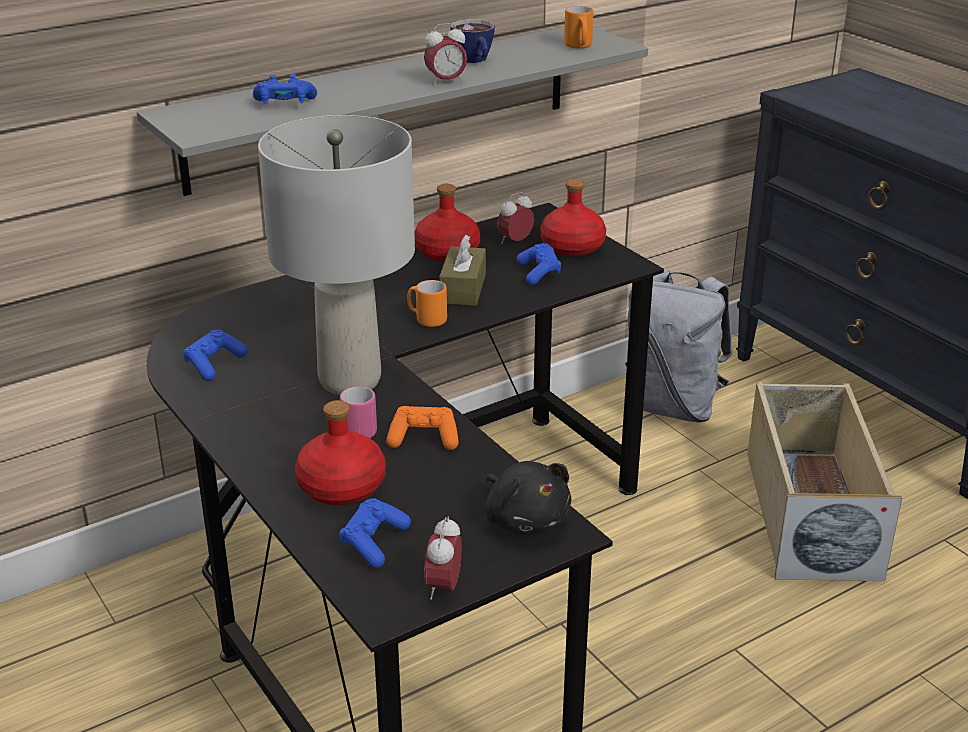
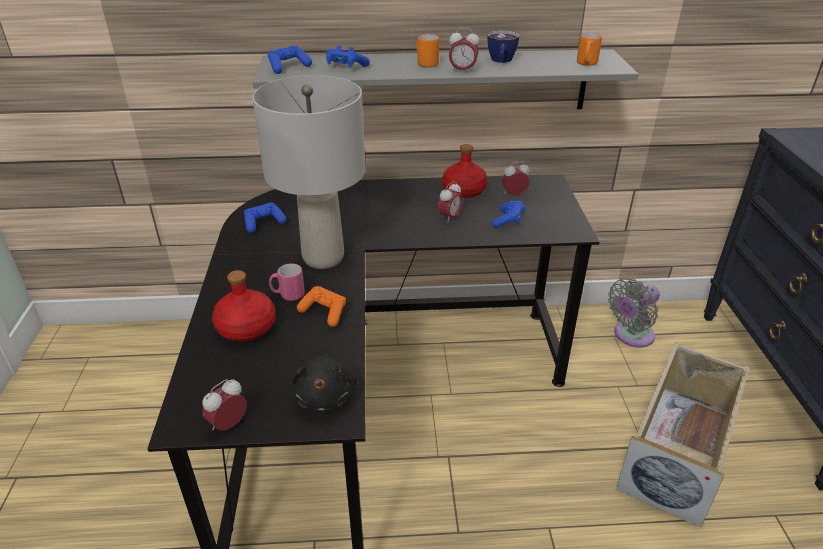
camera: 30 degrees right, 5 degrees up
blue game controller [340,498,411,568] -> blue game controller moved to [268,46,312,74]
orange mug [407,280,447,327] -> orange mug moved to [416,34,439,67]
brown tissue box [439,235,486,306] -> alarm clock [438,182,463,223]
red bottle [540,179,606,257] -> none
grey backpack [625,270,732,422] -> grey fan [608,278,660,347]

